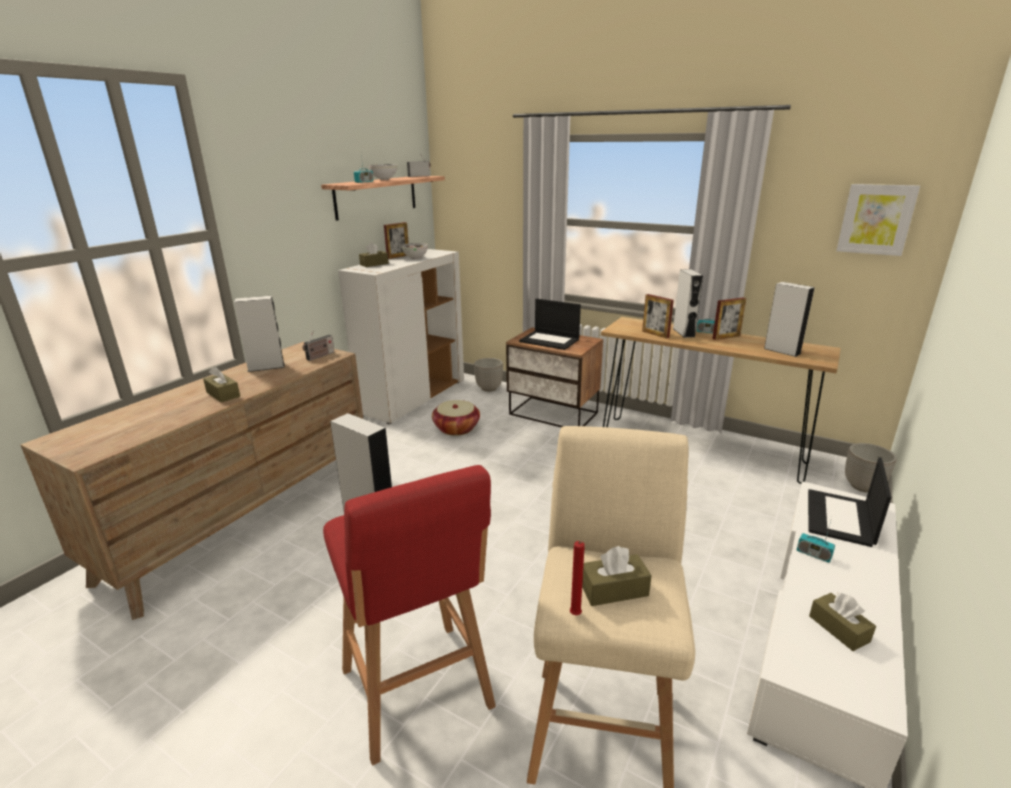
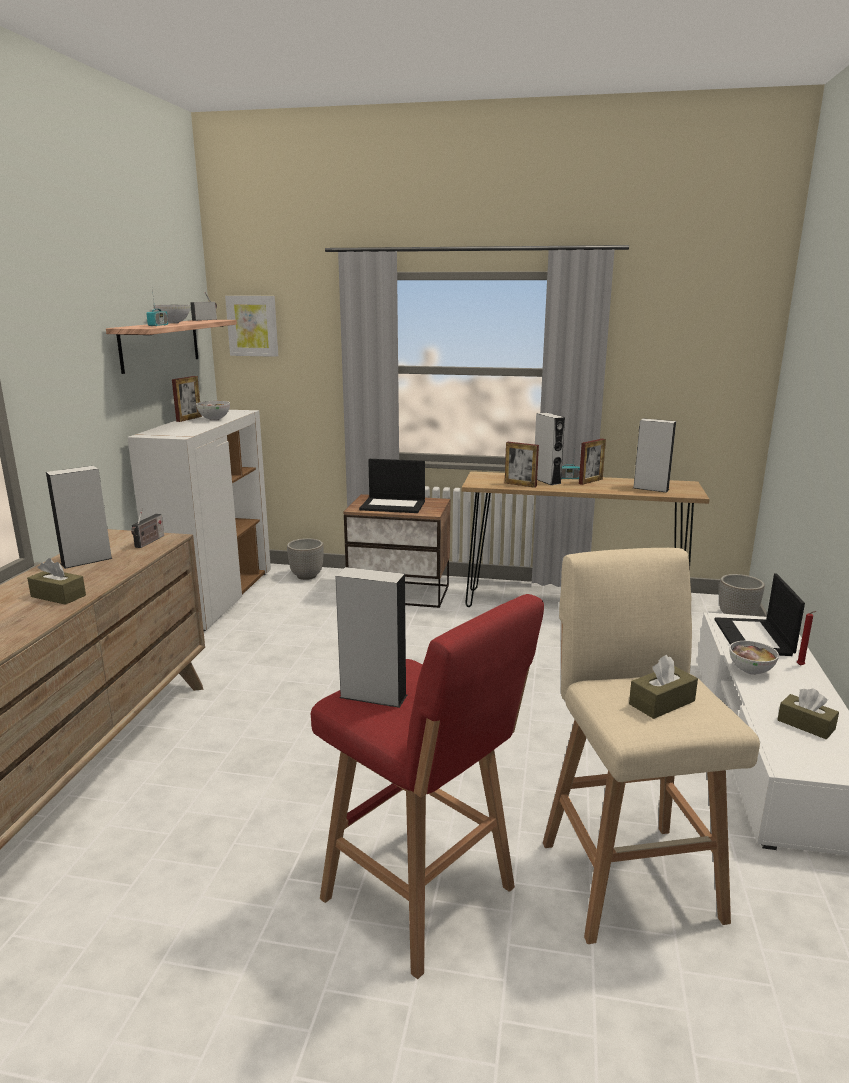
camera: 20 degrees left, 5 degrees down
brown tissue box [359,242,389,267] -> none
basket [432,400,480,436] -> none
red candle [570,541,585,615] -> red candle moved to [797,611,817,666]
radio [797,521,835,563] -> bowl [729,641,779,675]
picture [836,184,920,256] -> picture moved to [225,296,278,357]

